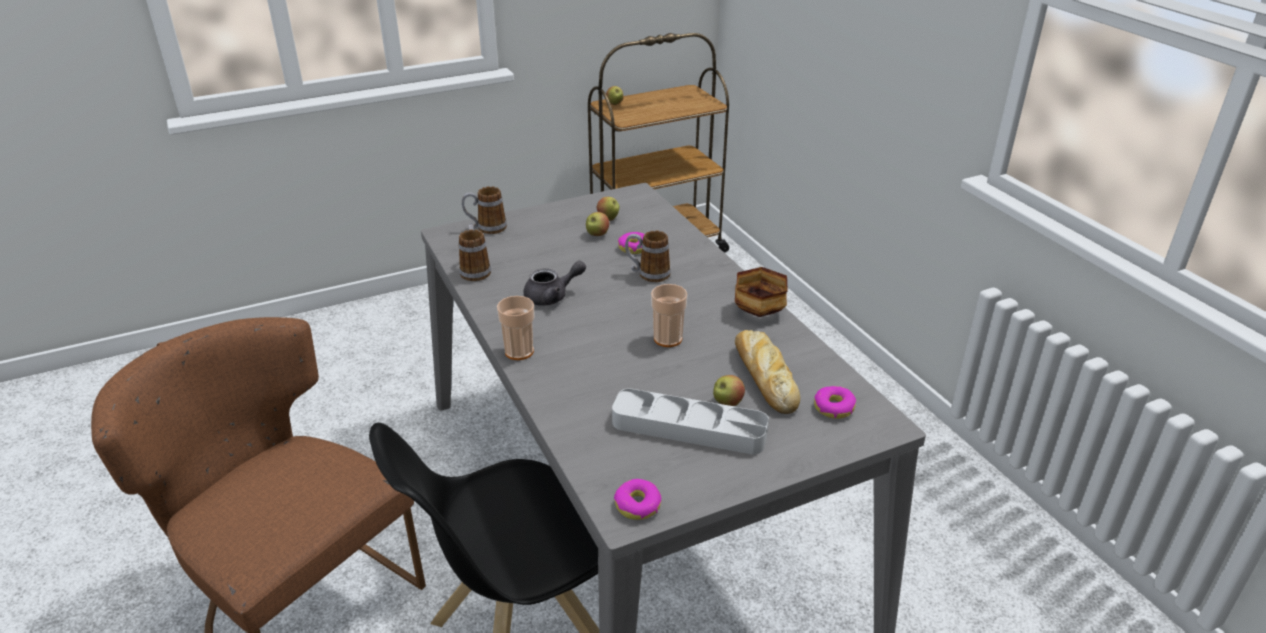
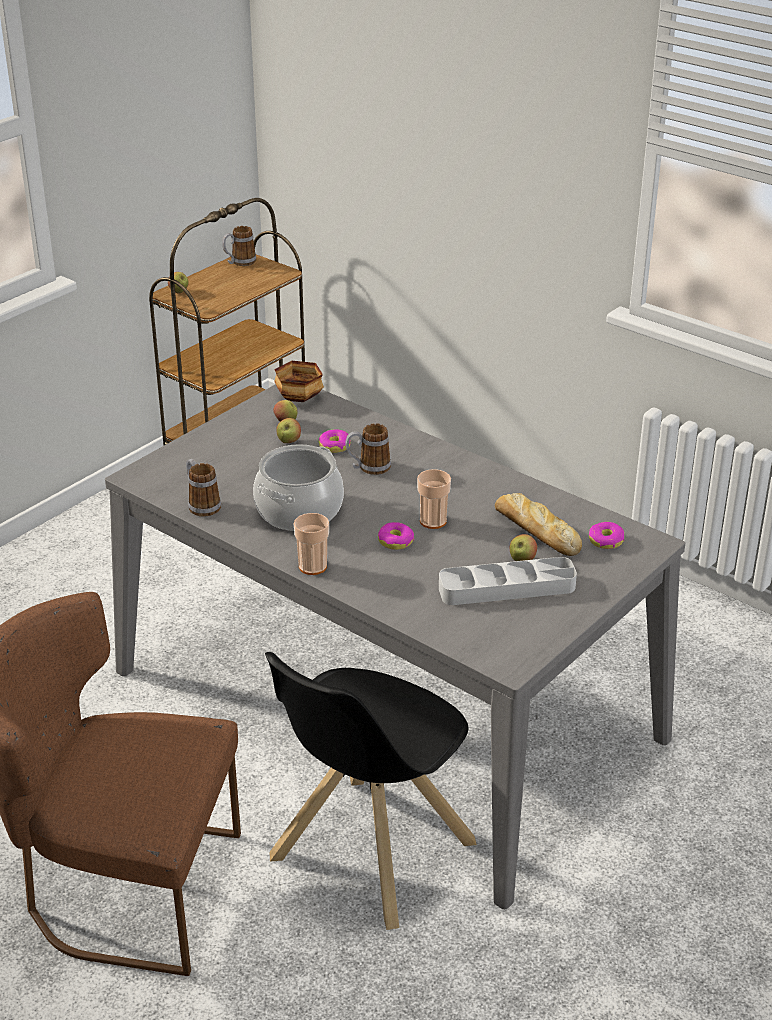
camera: 25 degrees left, 0 degrees up
mug [462,186,507,234] -> mug moved to [222,226,256,266]
grey teapot [524,261,586,305] -> cooking pot [253,444,344,531]
donut [614,479,661,520] -> donut moved to [378,522,414,550]
bowl [735,267,788,317] -> bowl moved to [274,361,324,402]

